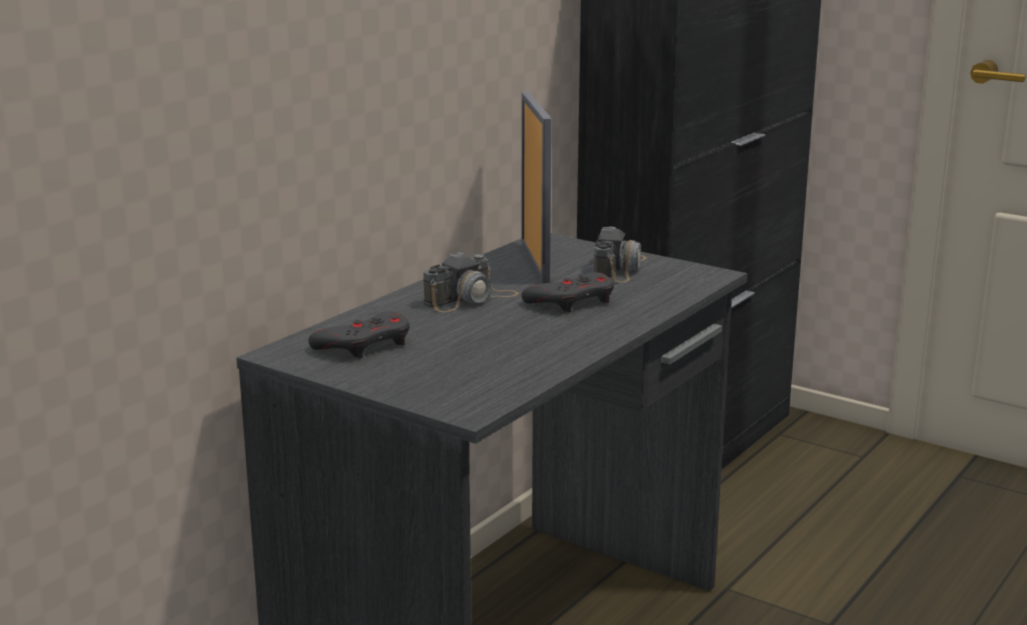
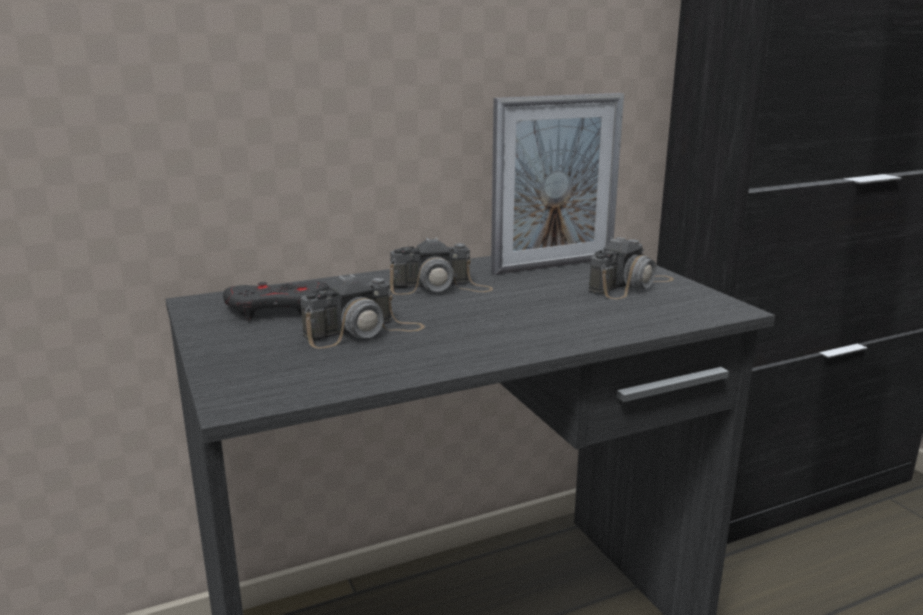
camera: 30 degrees right, 0 degrees up
picture frame [521,92,552,283] -> picture frame turned 45 degrees clockwise [491,93,624,275]
grey game controller [522,272,614,312] -> none
none -> camera [300,274,425,349]

